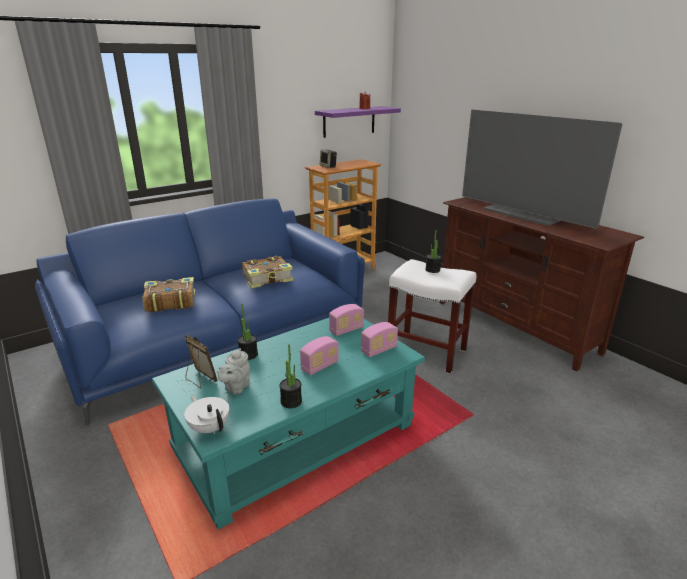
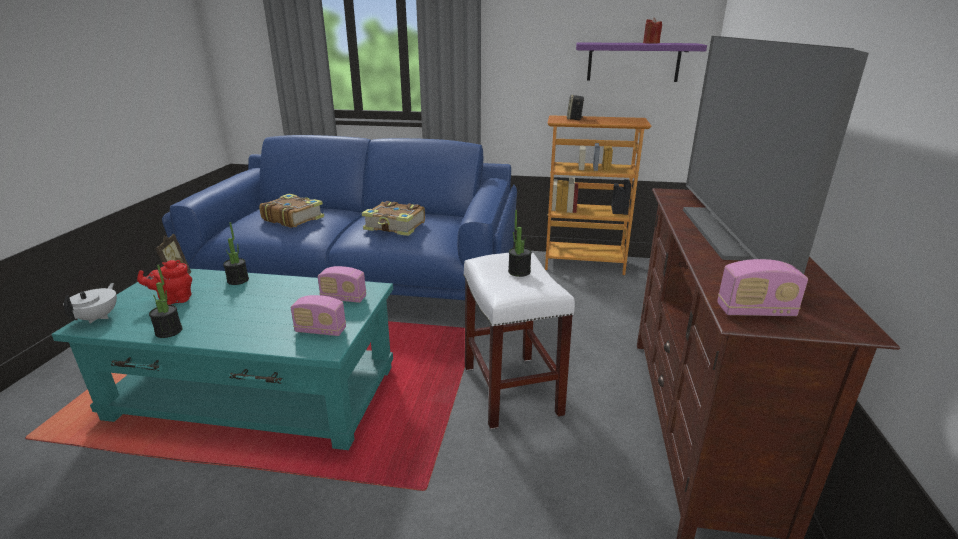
camera: 45 degrees right, 0 degrees up
grey teapot [217,348,250,395] -> red teapot [137,260,192,305]
radio [300,336,339,375] -> radio moved to [717,259,808,316]

